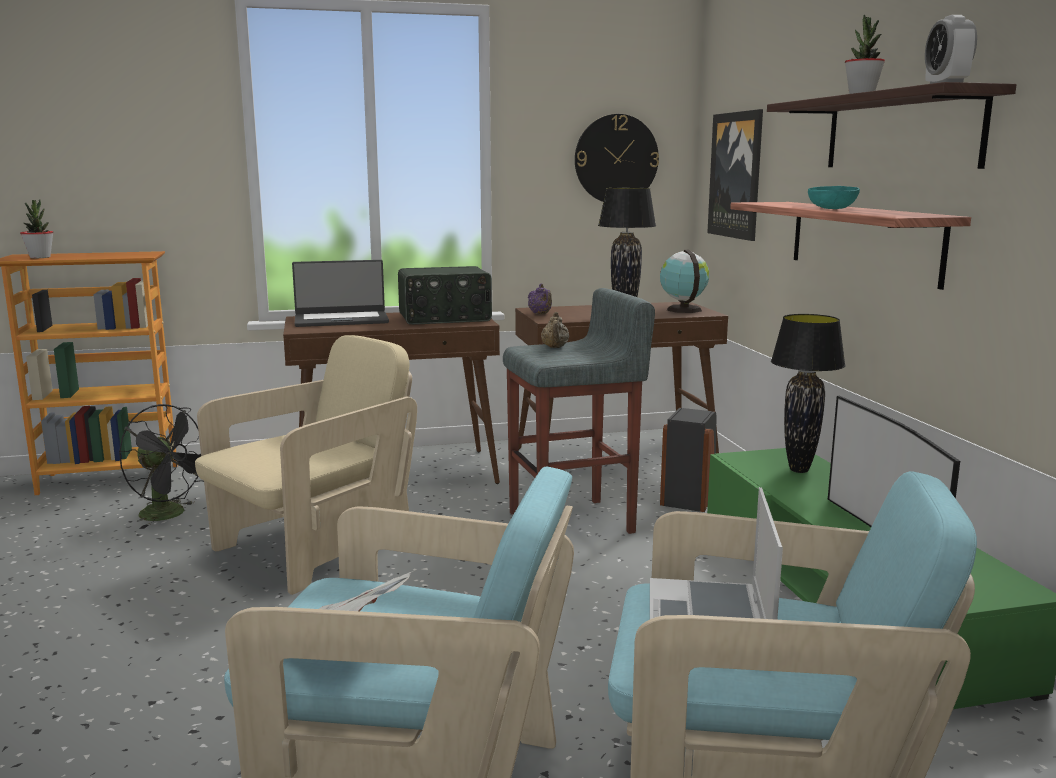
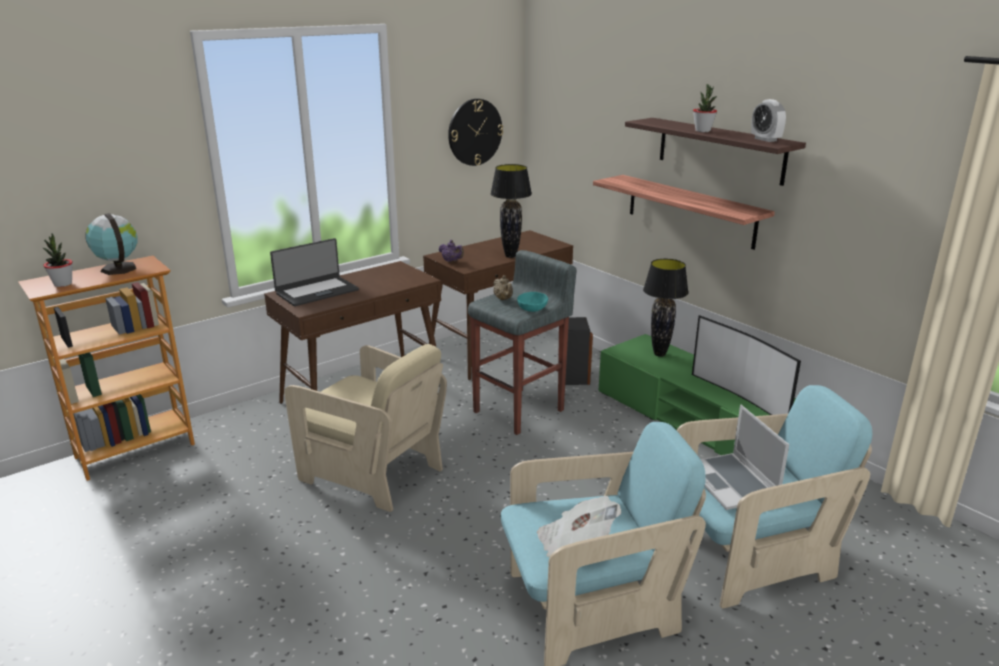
camera: 25 degrees left, 10 degrees up
black fan [119,404,204,529] -> none
beige armchair [195,335,417,595] -> beige armchair turned 105 degrees clockwise [284,344,447,512]
radio [398,266,492,325] -> none
globe [660,250,709,313] -> globe moved to [86,213,138,275]
picture [707,109,763,241] -> none
turquoise bowl [808,186,860,209] -> turquoise bowl moved to [517,292,548,312]

